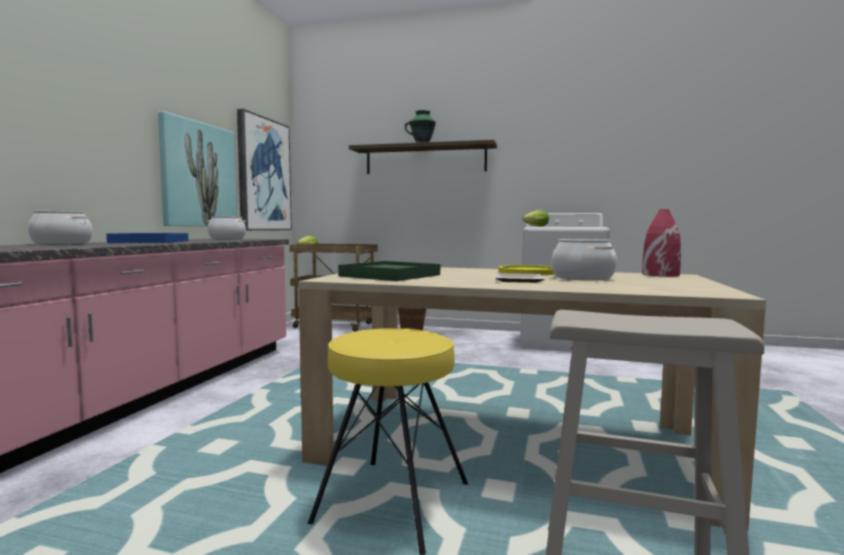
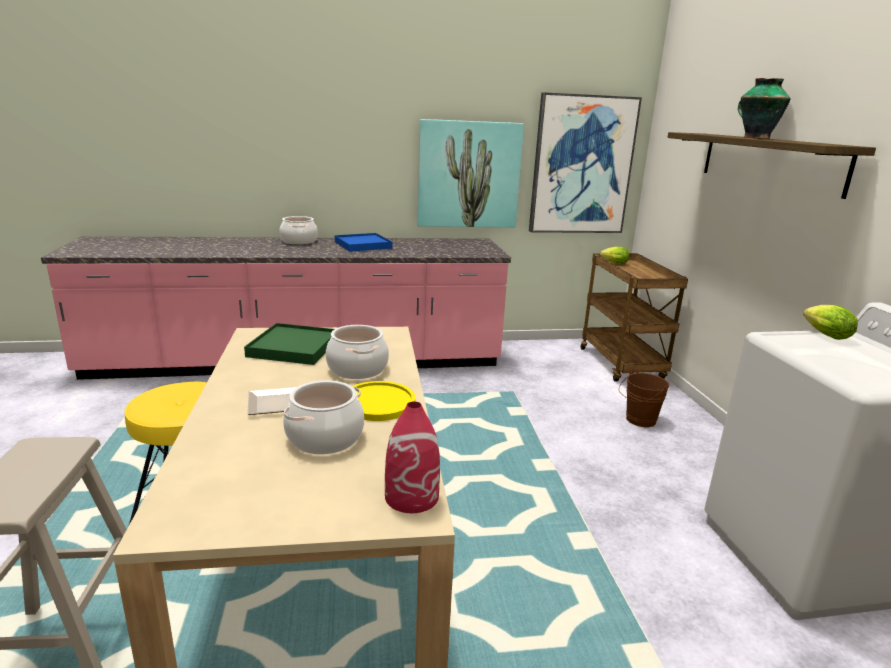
camera: 65 degrees right, 15 degrees up
cooking pot [207,216,246,239] -> cooking pot moved to [326,325,389,379]

